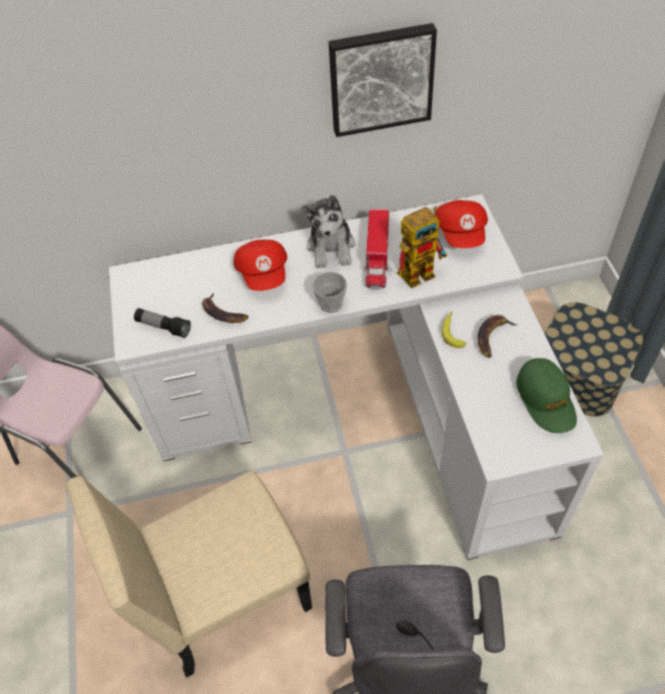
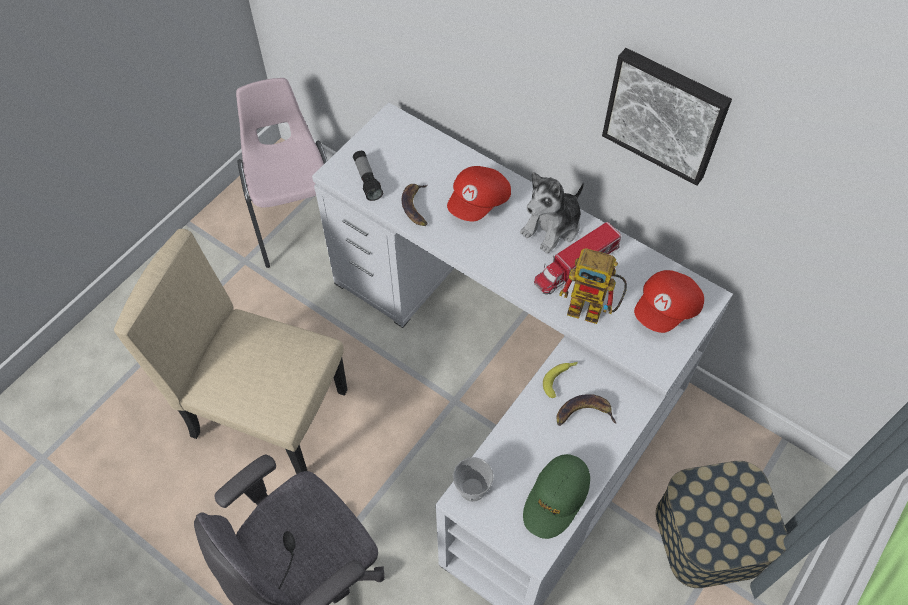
camera: 45 degrees right, 5 degrees up
cup [312,272,347,313] -> cup moved to [453,457,494,502]

